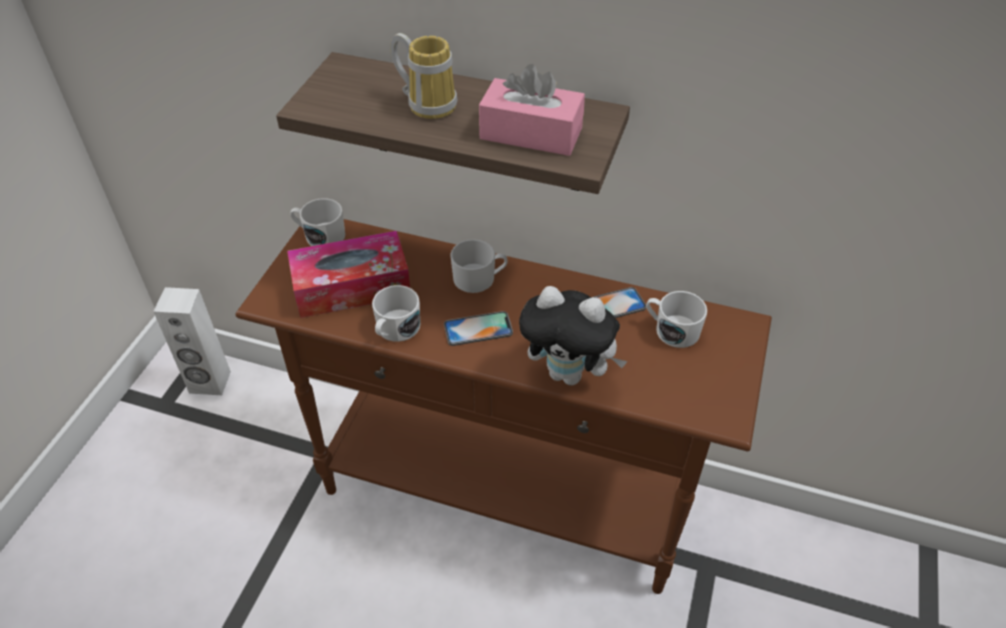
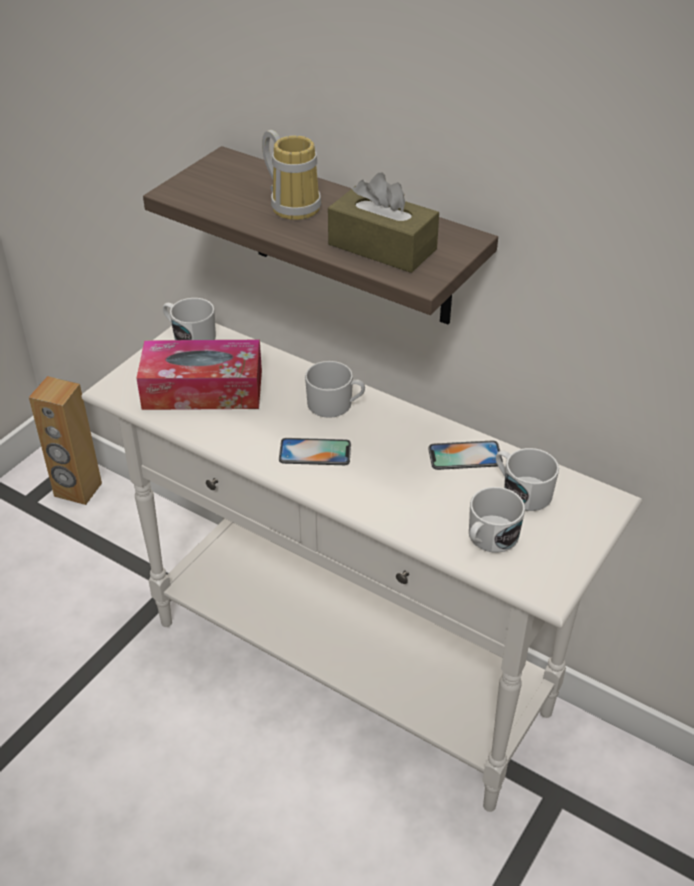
camera: 15 degrees right, 5 degrees down
white speaker [153,287,231,395] -> brown speaker [29,376,102,505]
brown console table [235,219,772,594] -> white console table [81,323,642,812]
white mug [372,285,420,342] -> white mug moved to [469,487,525,553]
pink tissue box [479,64,585,156] -> brown tissue box [328,173,439,273]
plush toy [519,286,628,385] -> none

